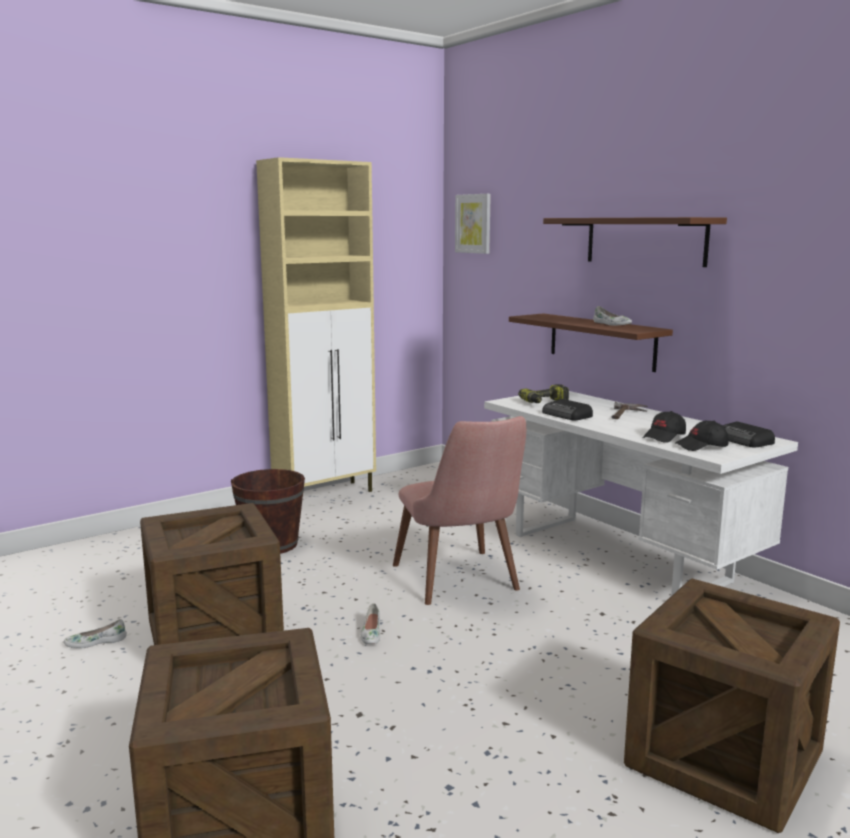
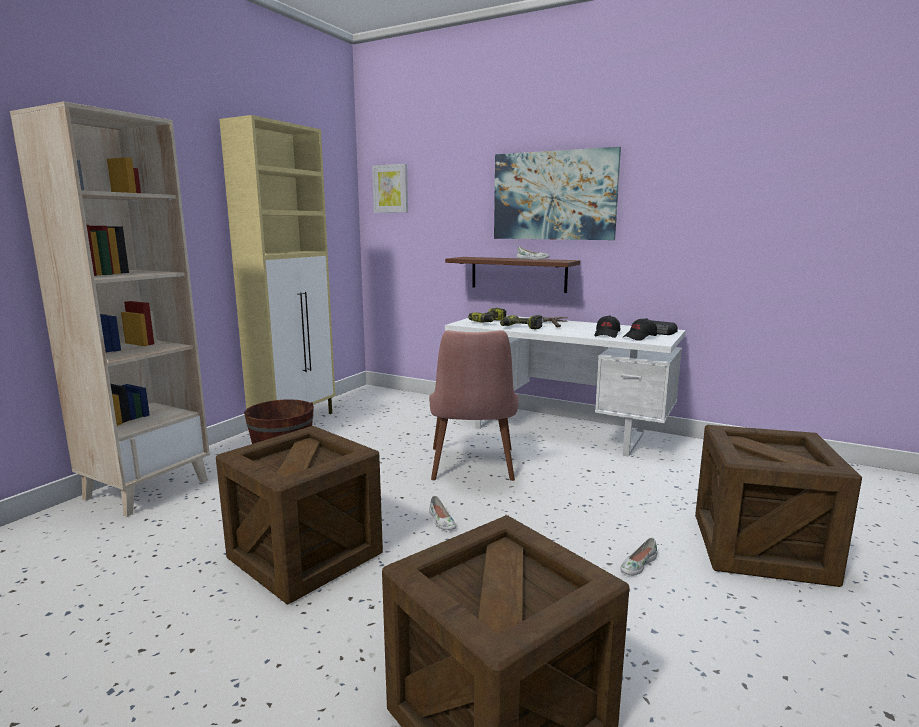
camera: 25 degrees left, 0 degrees up
white shoe [64,619,127,648] -> white shoe moved to [620,538,658,576]
pink chair [393,416,526,605] -> pink chair turned 45 degrees clockwise [429,330,519,481]
radio [542,399,593,420] -> power drill [500,315,543,329]
brown shelf [543,217,727,267] -> picture [494,147,621,240]
none -> beige bookcase [10,102,210,517]

